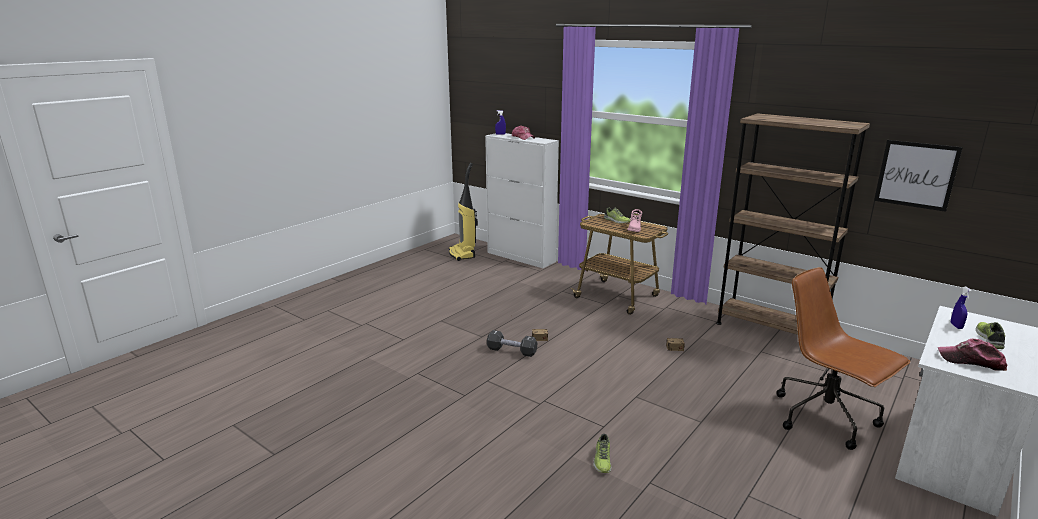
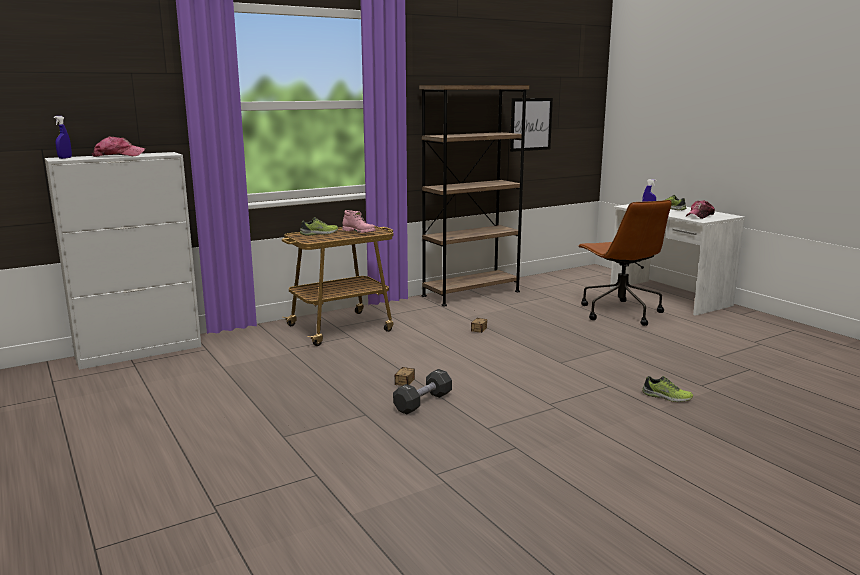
camera: 70 degrees left, 5 degrees down
vacuum cleaner [449,162,478,261] -> none
brown office chair [776,267,911,450] -> brown office chair turned 90 degrees counterclockwise [579,200,672,326]

